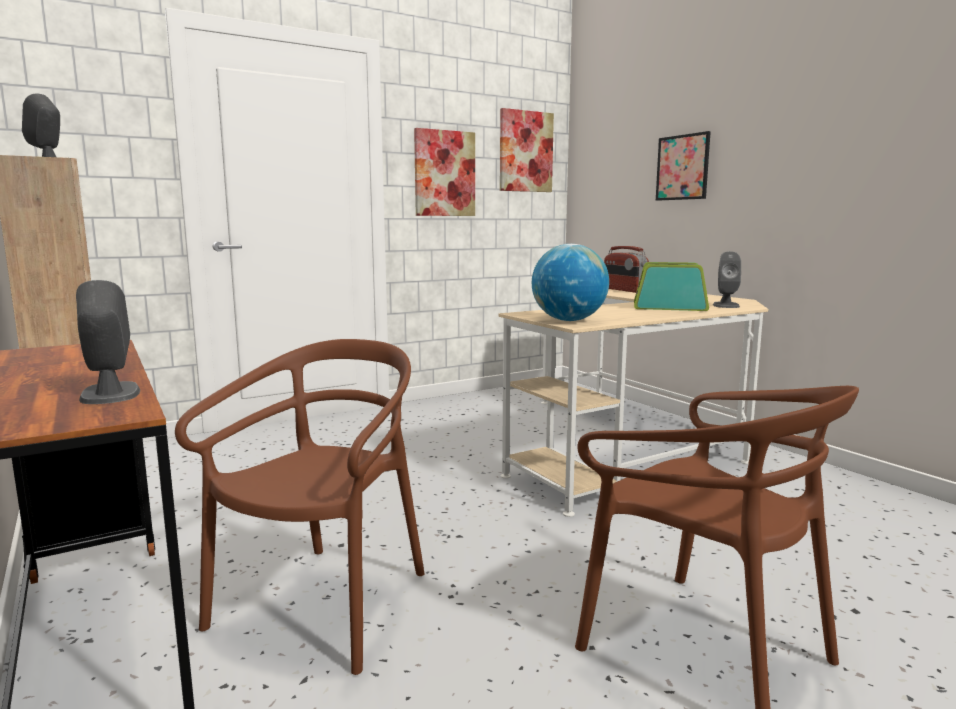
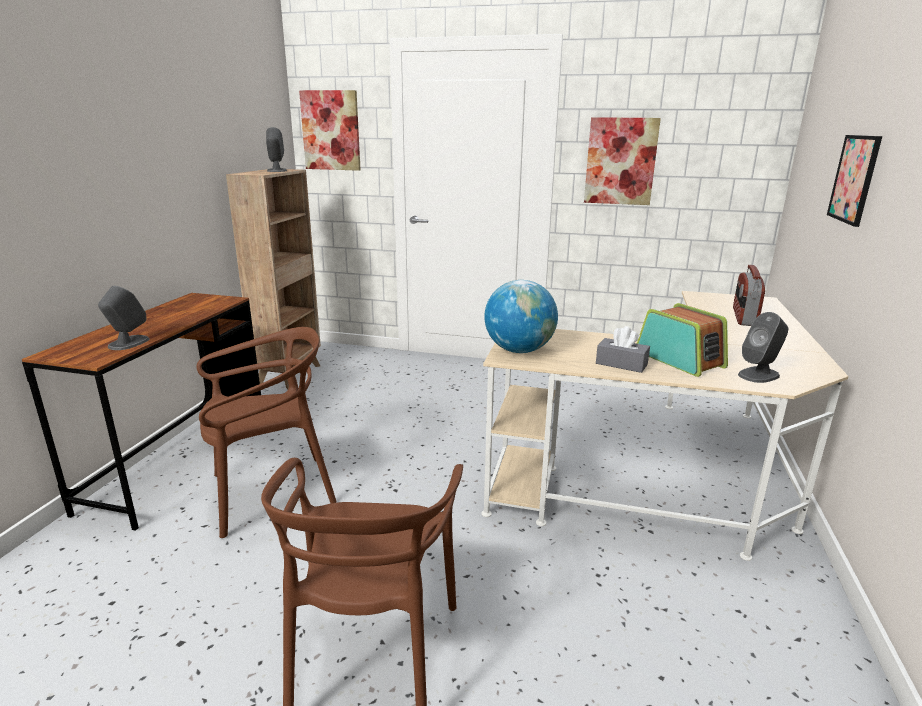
camera: 45 degrees right, 10 degrees up
picture [500,108,554,192] -> picture moved to [299,90,361,171]
none -> grey tissue box [596,326,650,373]

